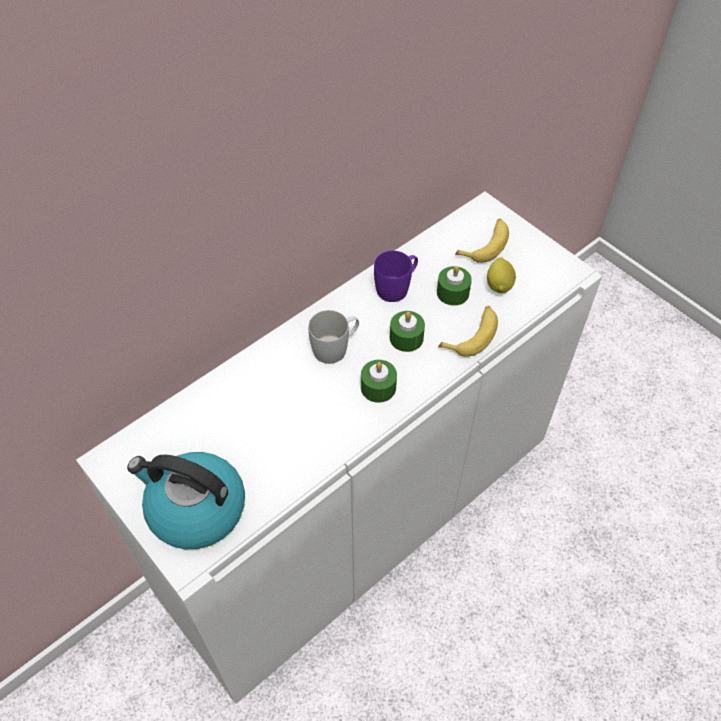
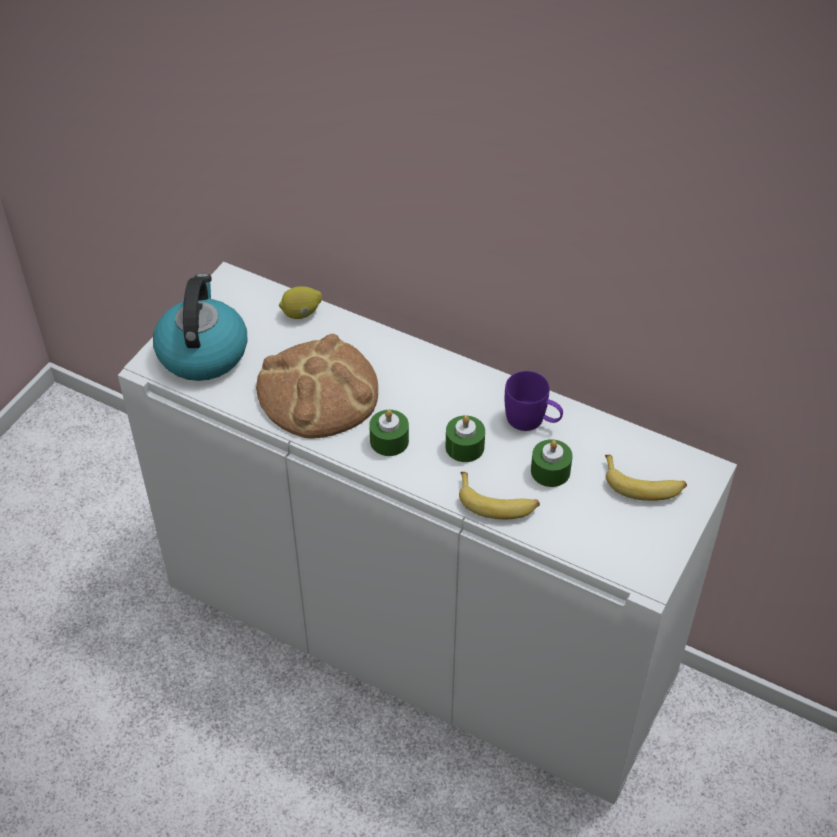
camera: 70 degrees right, 5 degrees down
white mug [308,310,359,364] -> none
lemon [487,257,516,293] -> lemon moved to [279,286,322,319]
none -> bread [256,334,378,438]

